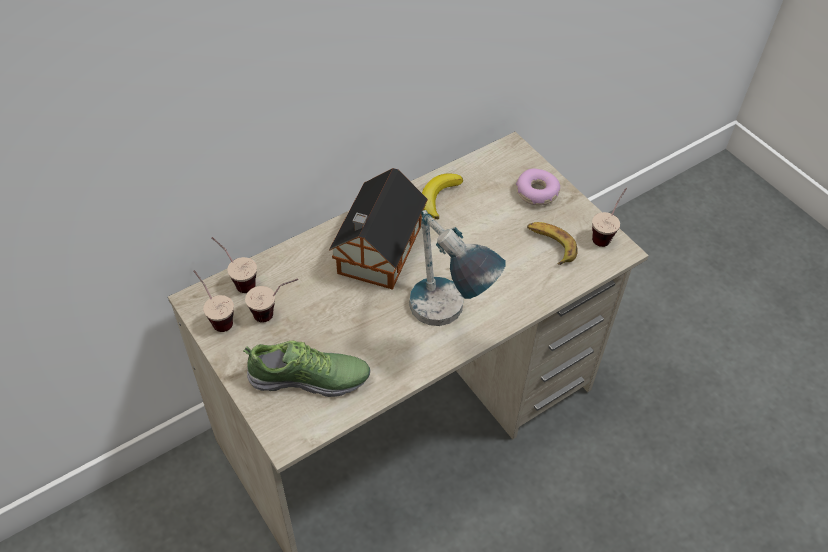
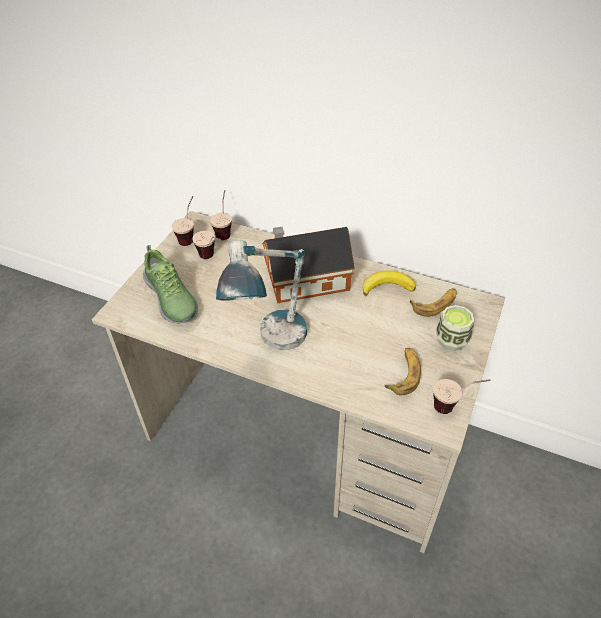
camera: 60 degrees right, 5 degrees down
donut [516,169,560,206] -> cup [436,305,474,351]
none -> banana [410,288,457,317]

